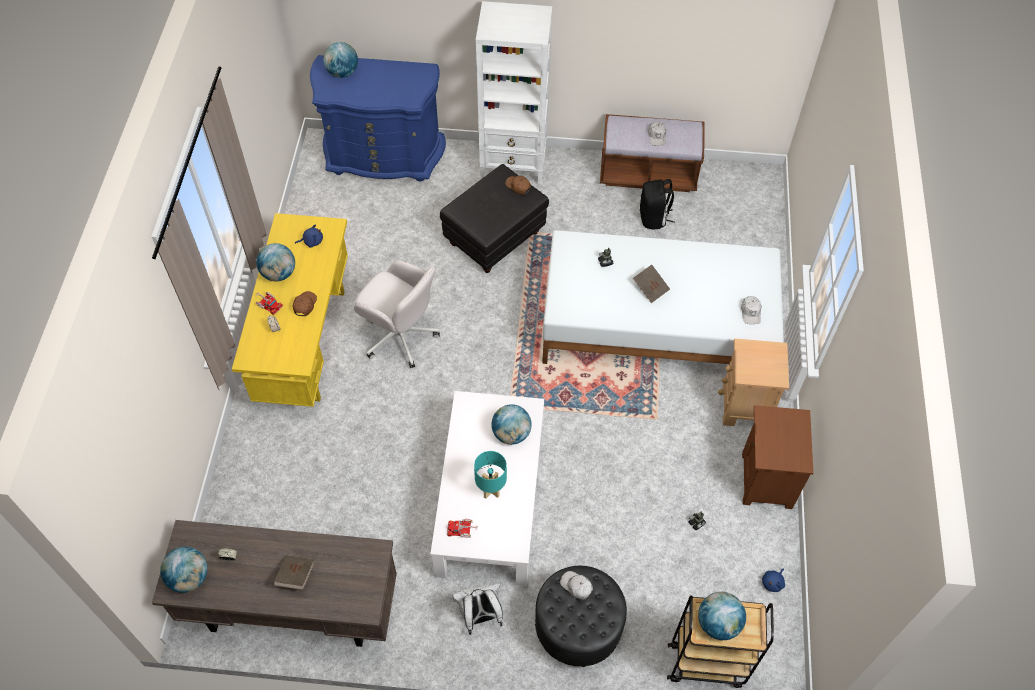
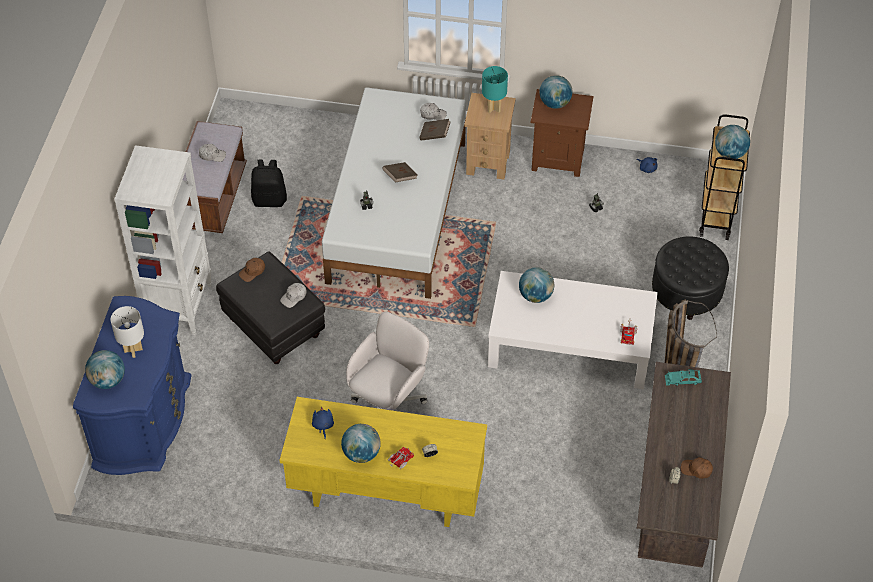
camera: 85 degrees left, 5 degrees down
globe [160,547,208,593] -> globe moved to [539,75,572,109]
brown book [273,555,314,590] -> brown book moved to [419,119,450,141]
brown cap [293,291,317,316] -> brown cap moved to [681,457,713,479]
white backpack [452,583,503,635] -> basket [665,299,717,367]
turquoise table lamp [474,451,507,499] -> turquoise table lamp moved to [482,66,508,113]
white cap [560,571,593,600] -> white cap moved to [280,283,306,308]
none -> white table lamp [111,306,144,358]
none -> turquoise toy car [665,369,702,386]

